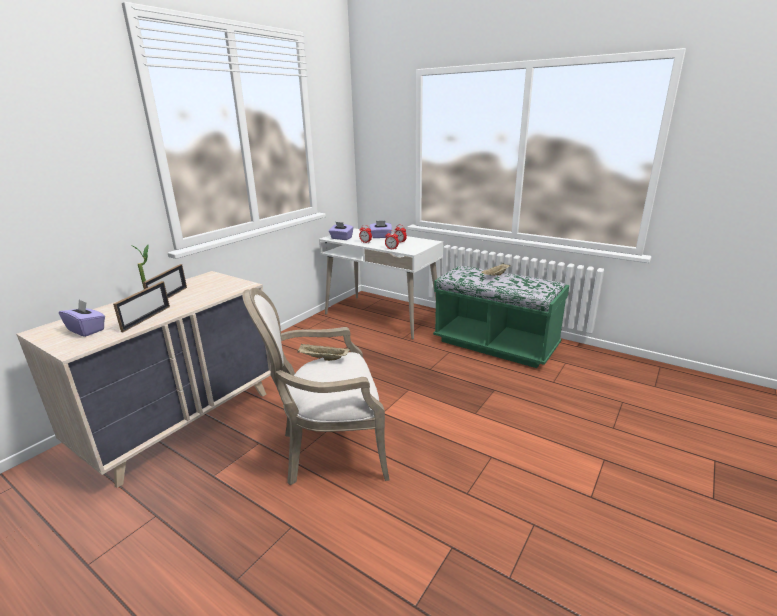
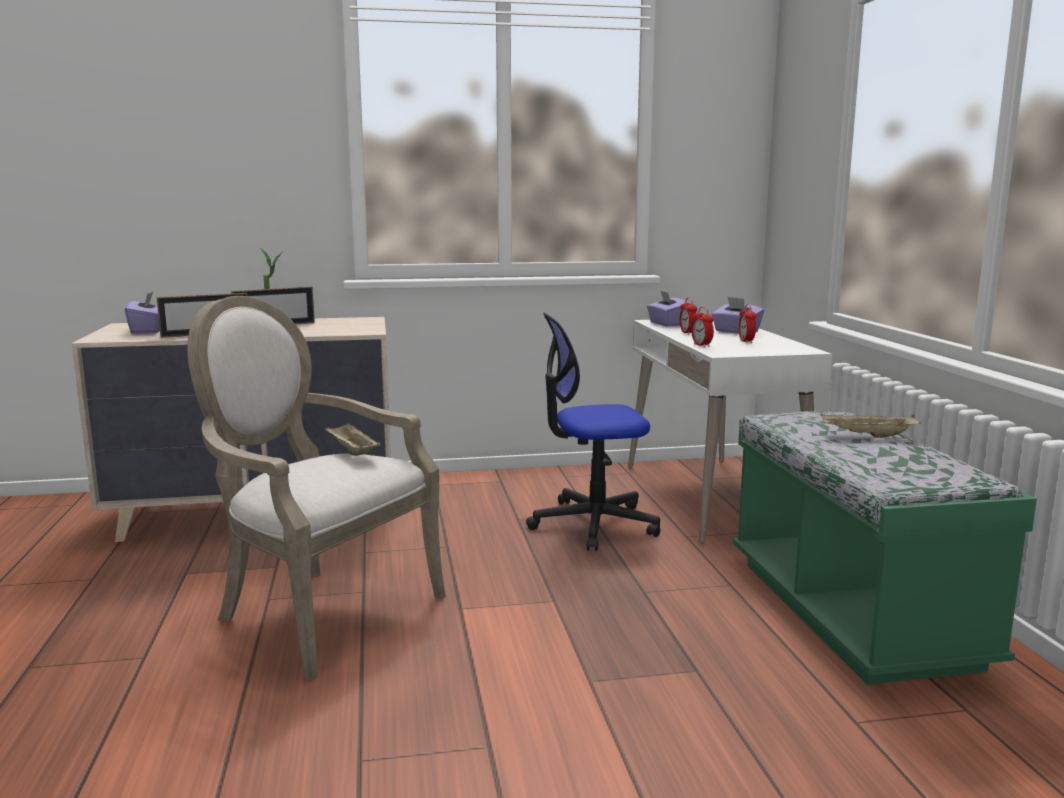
camera: 45 degrees right, 10 degrees down
none -> office chair [526,313,660,551]

